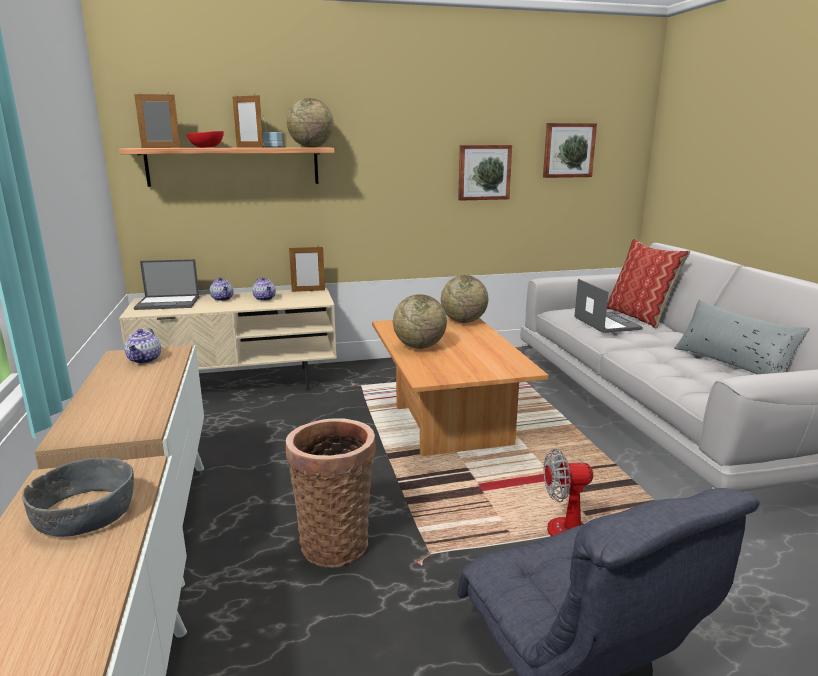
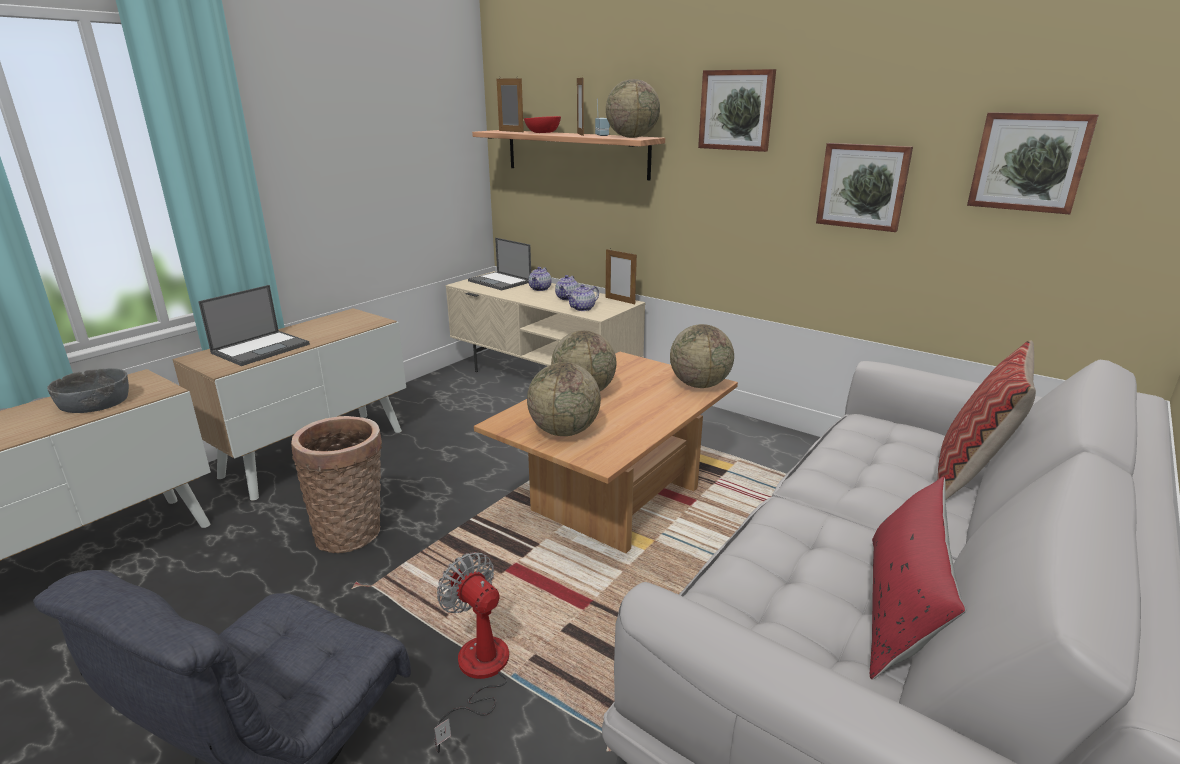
camera: 50 degrees right, 5 degrees up
teapot [124,328,161,364] -> teapot moved to [566,284,599,311]
laptop [574,279,643,333] -> laptop moved to [198,285,310,366]
grey pillow [674,300,810,374] -> red pillow [870,477,966,680]
none -> globe [527,362,601,436]
none -> picture [698,69,776,152]

